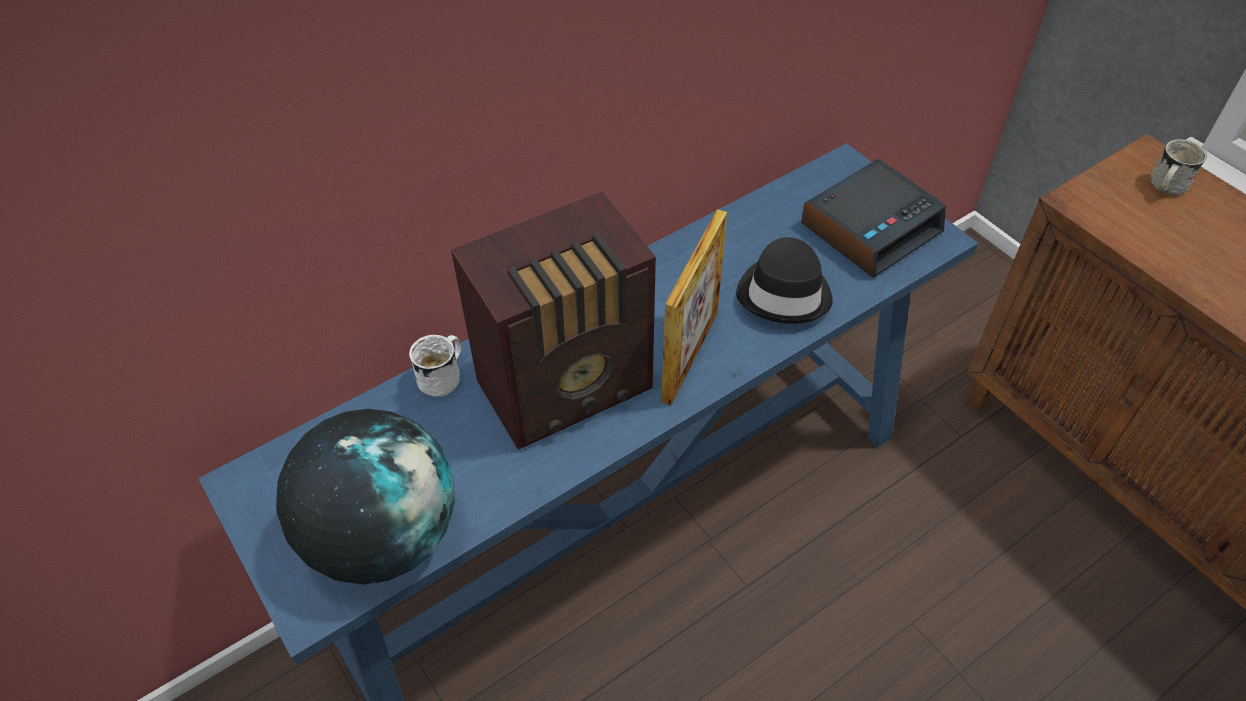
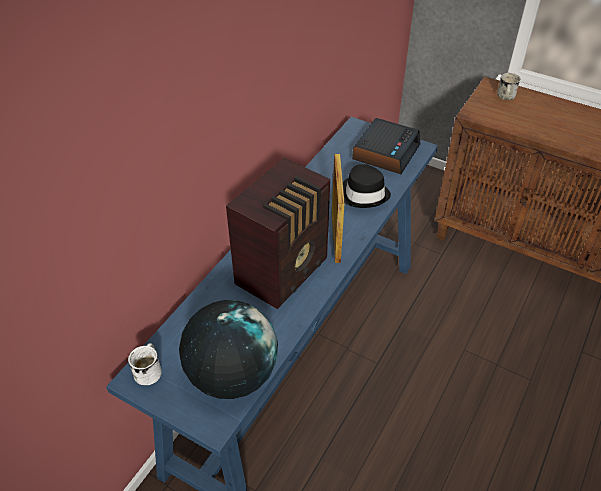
camera: 25 degrees left, 5 degrees down
white mug [409,334,461,397] -> white mug moved to [128,343,162,385]

